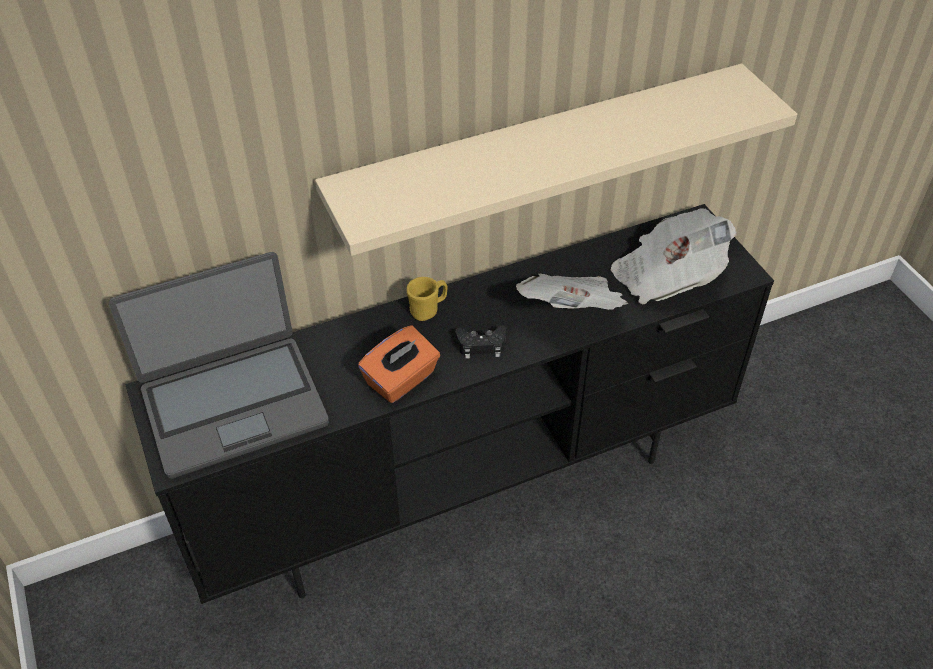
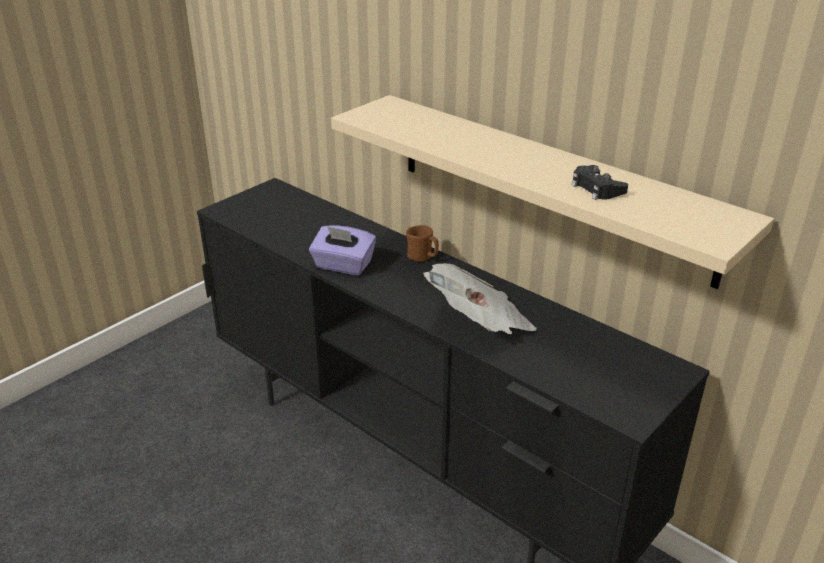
camera: 65 degrees right, 15 degrees down
laptop [109,252,329,479] -> none
orange tissue box [358,325,440,403] -> purple tissue box [309,225,376,275]
yellow mug [407,277,447,321] -> brown mug [406,225,439,262]
black game controller [455,325,506,359] -> black game controller moved to [572,165,628,200]
newspaper [611,208,737,305] -> none

